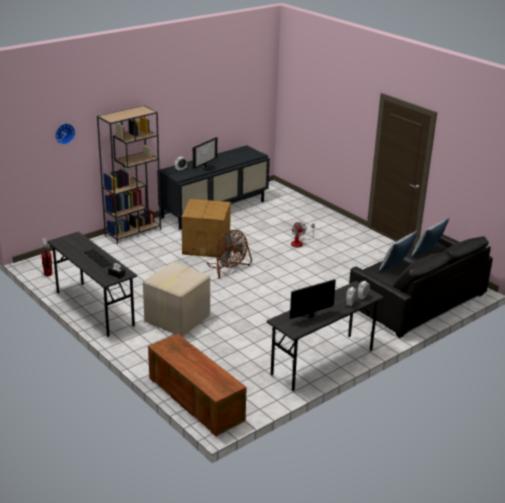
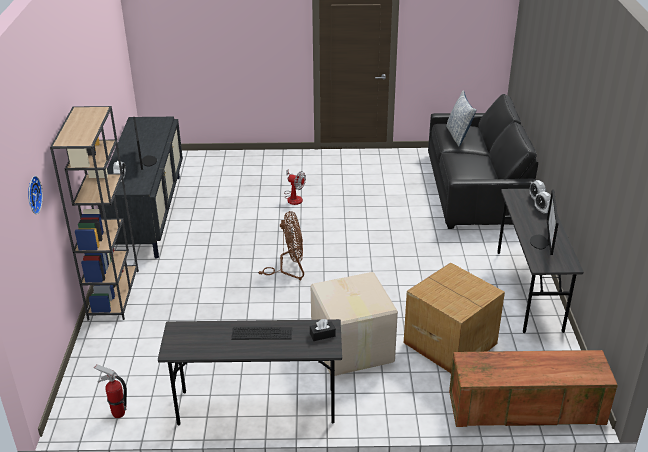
camera: 50 degrees left, 5 degrees up
cardboard box [181,199,231,258] -> cardboard box moved to [404,263,505,373]
pillow [379,231,418,272] -> none

